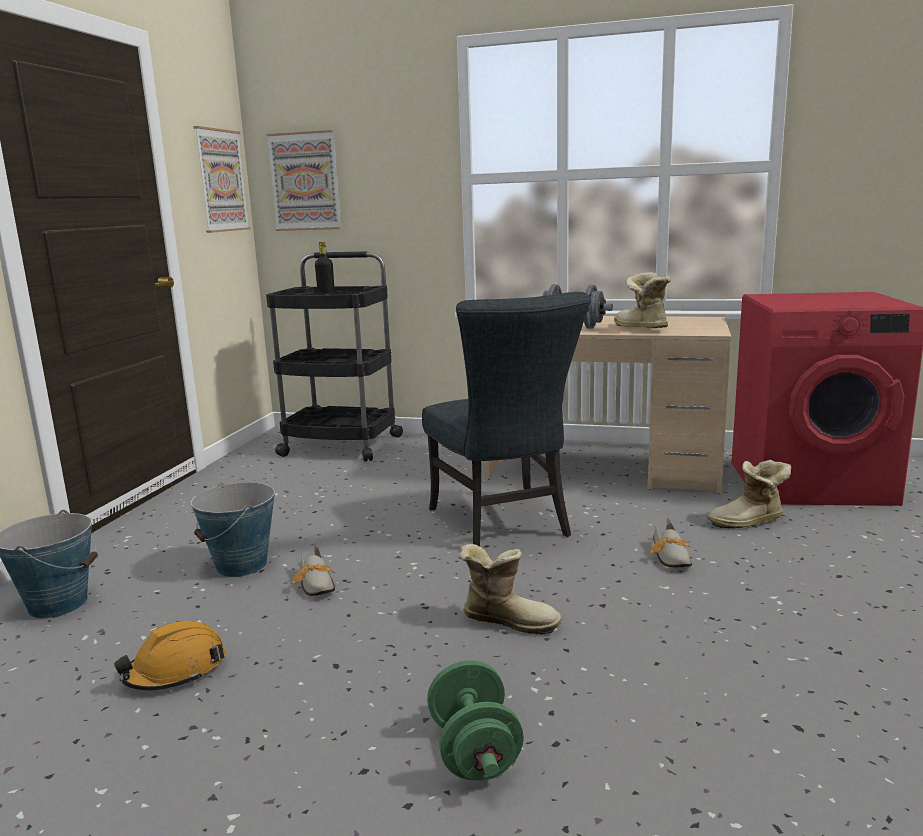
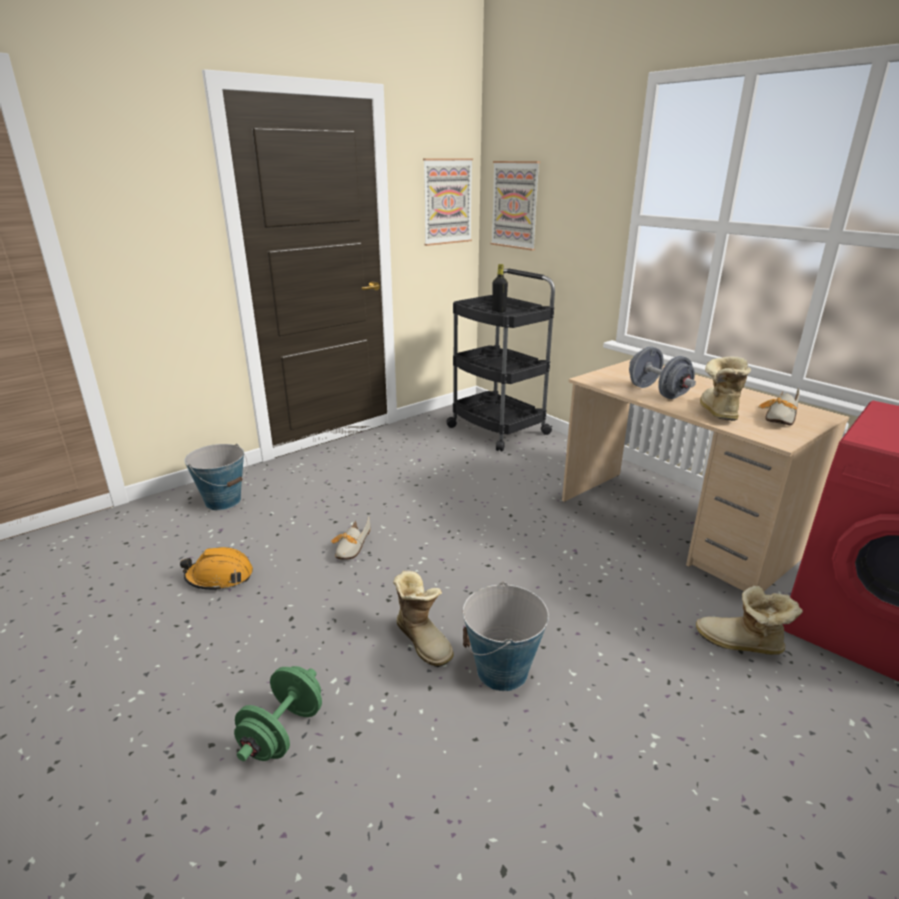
camera: 35 degrees right, 10 degrees up
bucket [191,482,275,577] -> bucket moved to [463,582,549,691]
grey chair [422,292,591,547] -> none
shoe [650,517,692,568] -> shoe moved to [758,388,799,425]

